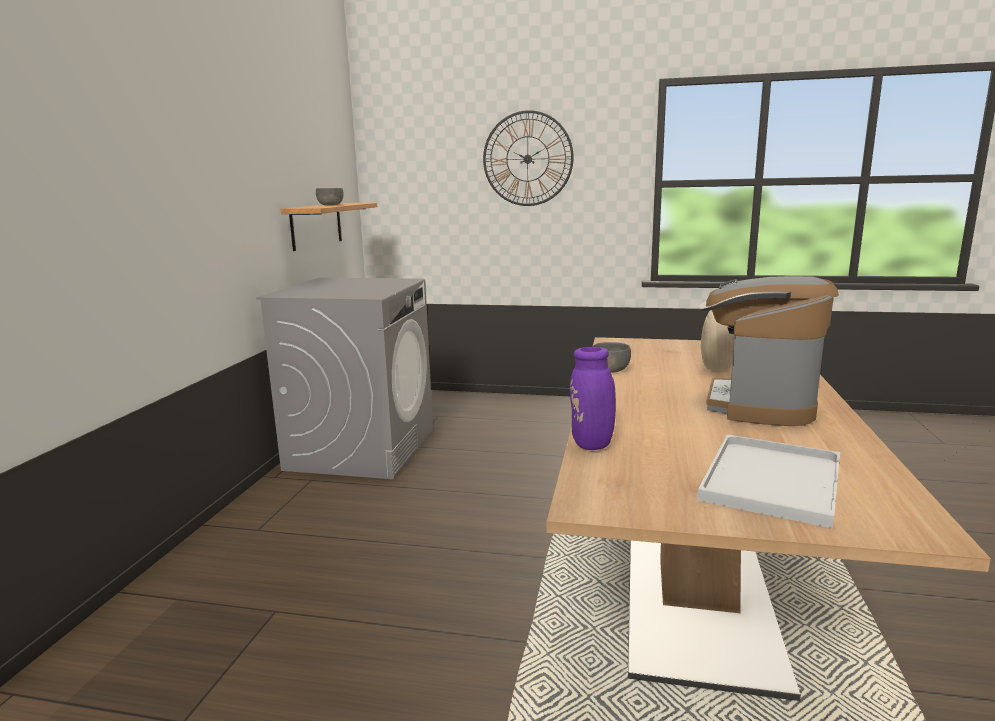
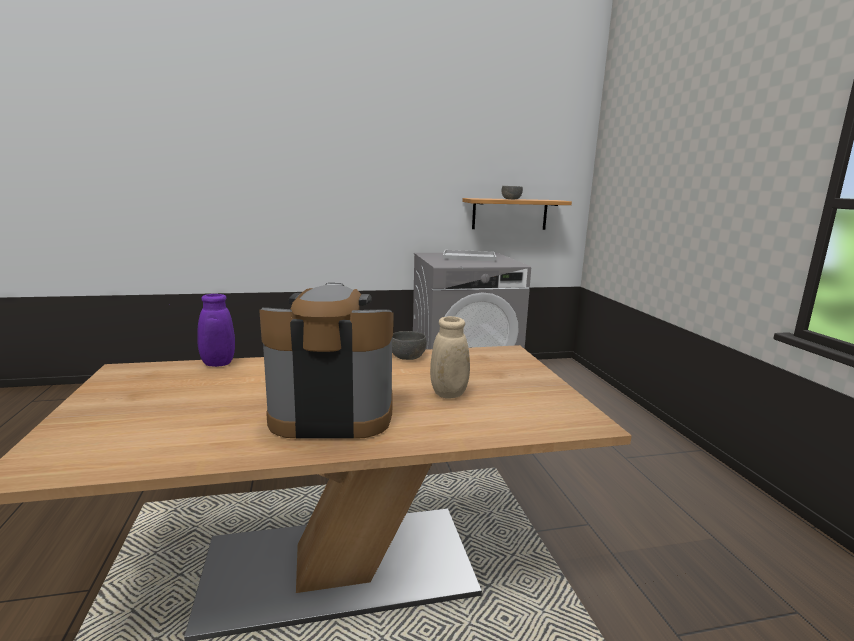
camera: 65 degrees right, 0 degrees up
wall clock [483,110,574,206] -> none
white tray [697,434,840,529] -> white tray moved to [443,250,496,261]

